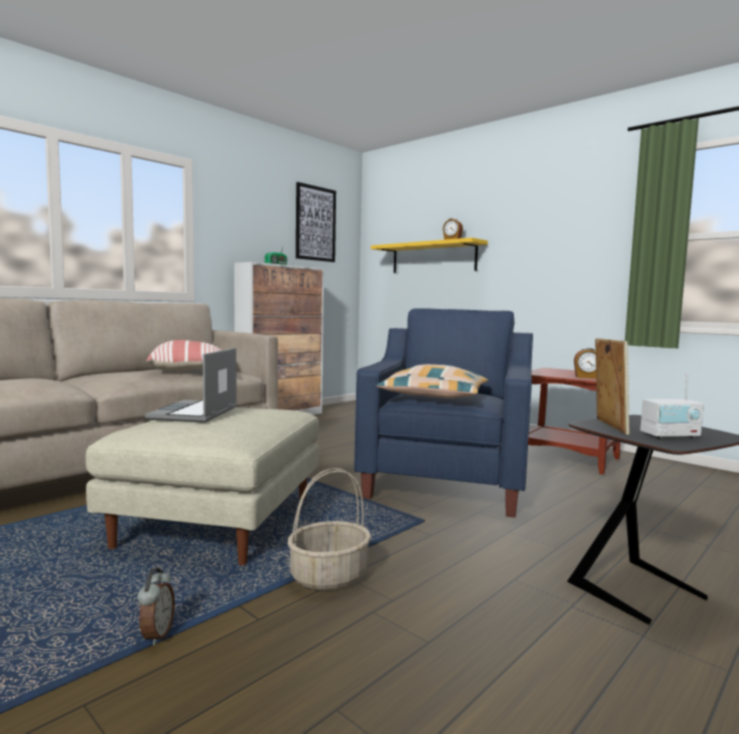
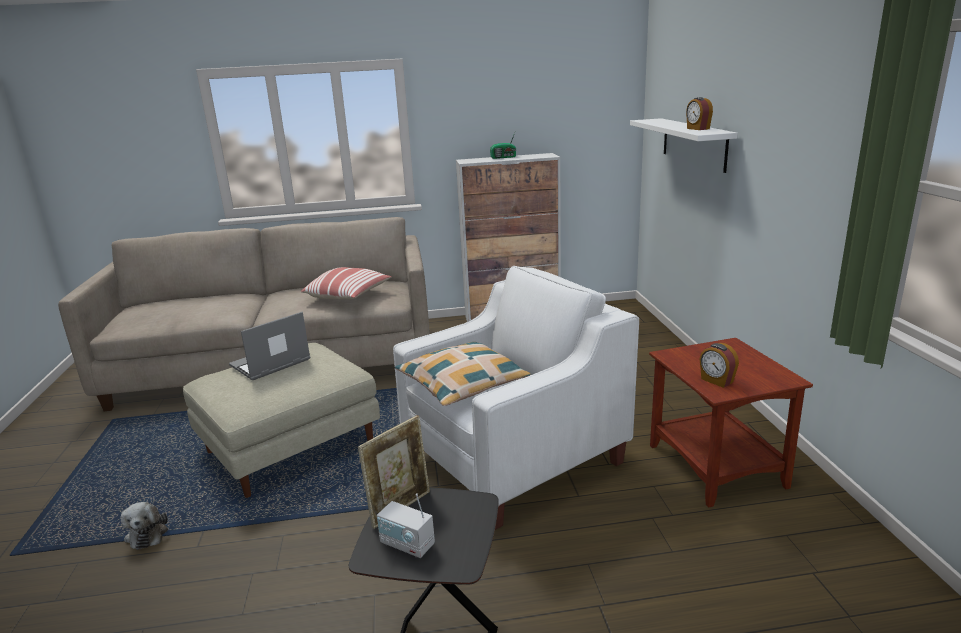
camera: 40 degrees right, 15 degrees up
alarm clock [137,568,175,645] -> plush toy [121,502,168,550]
basket [288,468,371,591] -> none
picture [296,182,336,262] -> none
blue armchair [354,308,533,518] -> white armchair [393,266,639,530]
yellow shelf [371,238,488,273] -> white shelf [630,118,738,173]

